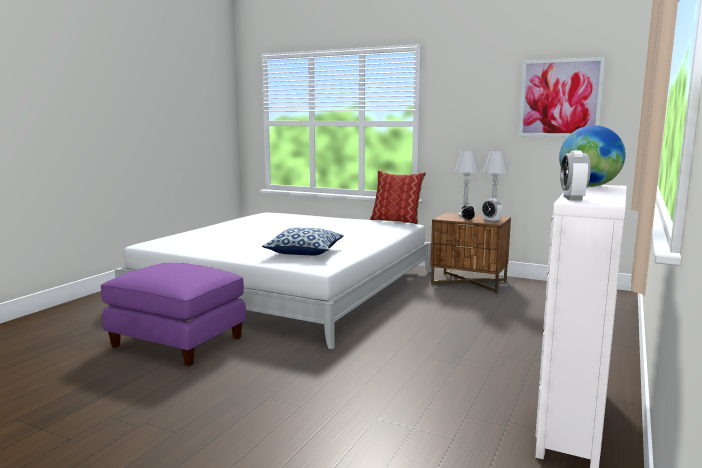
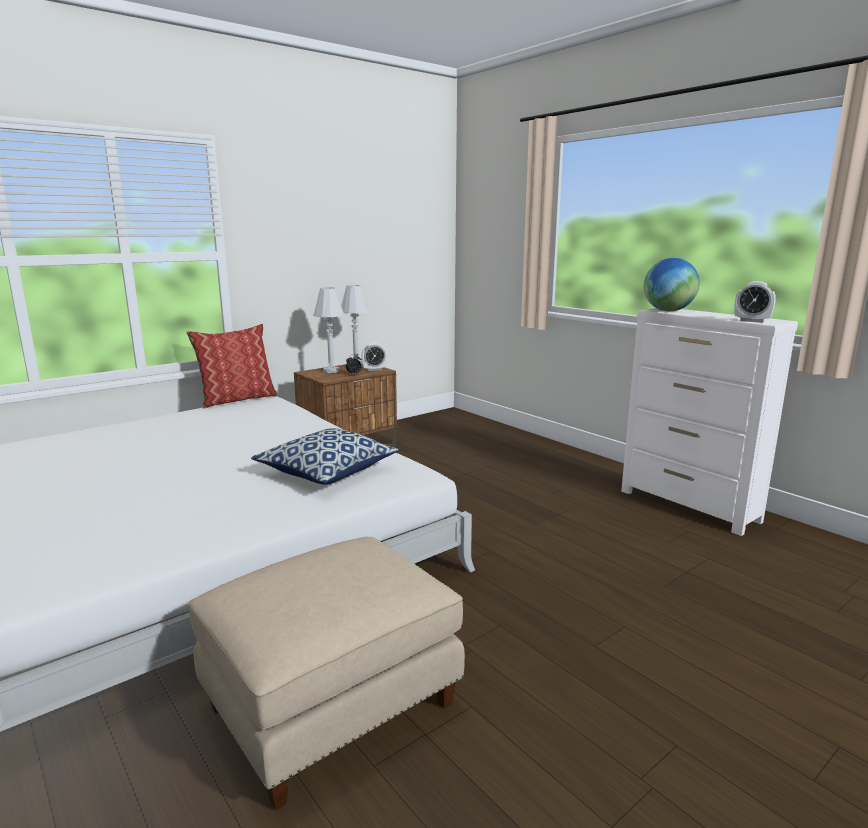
camera: 65 degrees left, 5 degrees up
purple ottoman [101,263,246,366] -> beige ottoman [188,537,465,810]
picture [519,57,605,137] -> none

